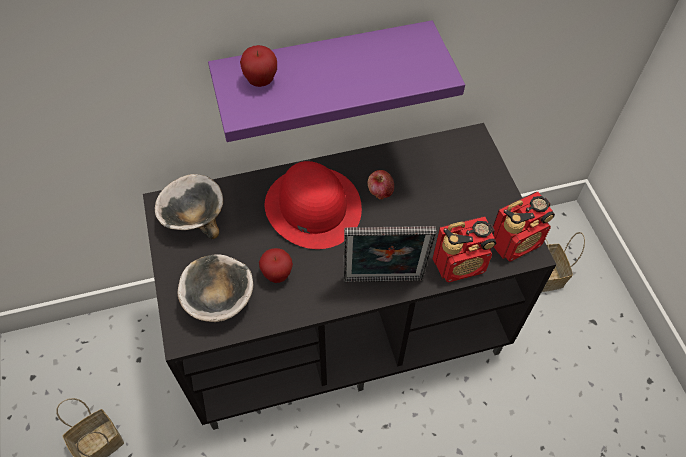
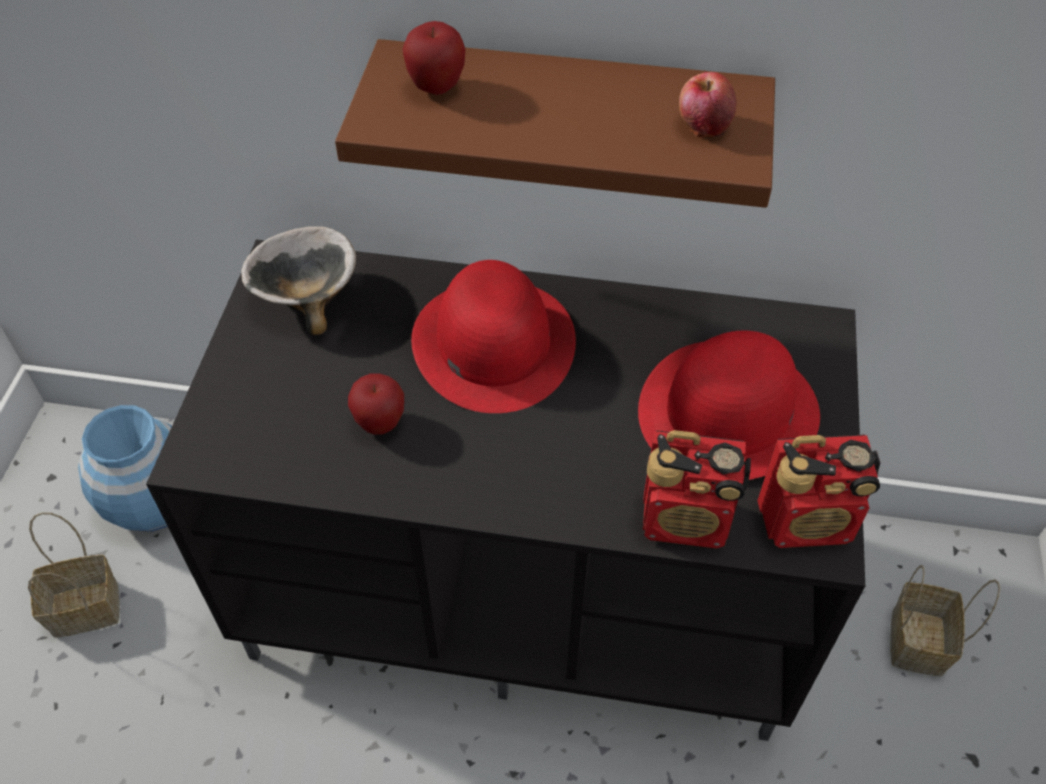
camera: 25 degrees right, 5 degrees down
bowl [177,254,253,322] -> none
purple shelf [208,20,465,142] -> brown shelf [335,39,775,208]
picture frame [343,226,436,282] -> none
apple [368,170,394,199] -> apple moved to [679,72,737,138]
none -> blue vase [78,405,172,531]
none -> red hat [638,330,820,480]

